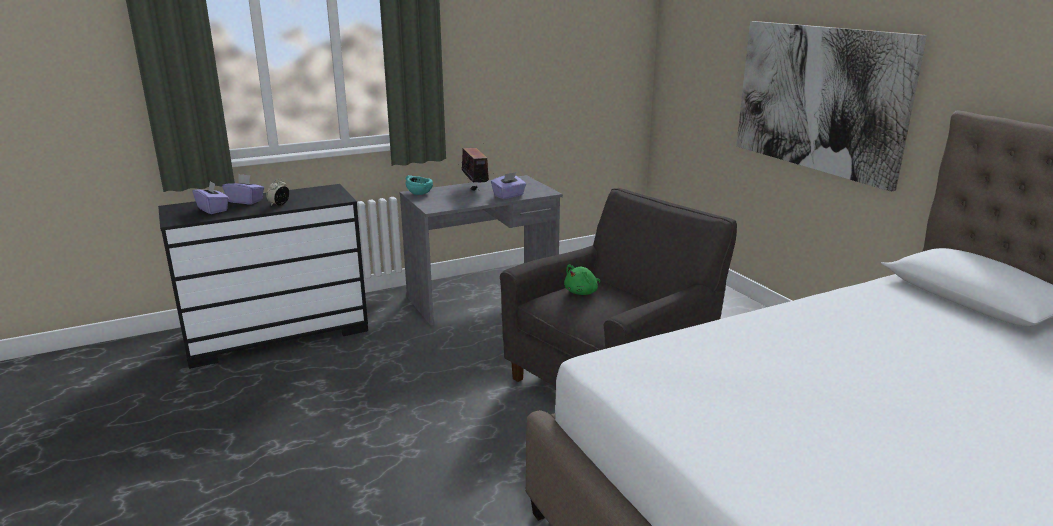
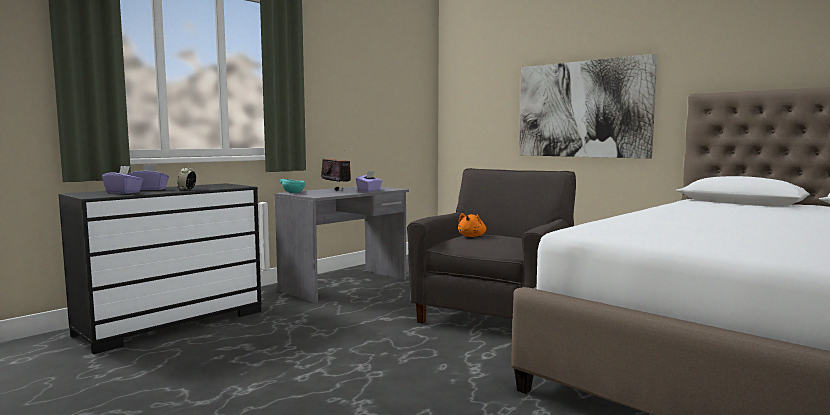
camera: 20 degrees left, 15 degrees down
green plush toy [564,265,600,295] -> orange plush toy [458,213,486,237]

